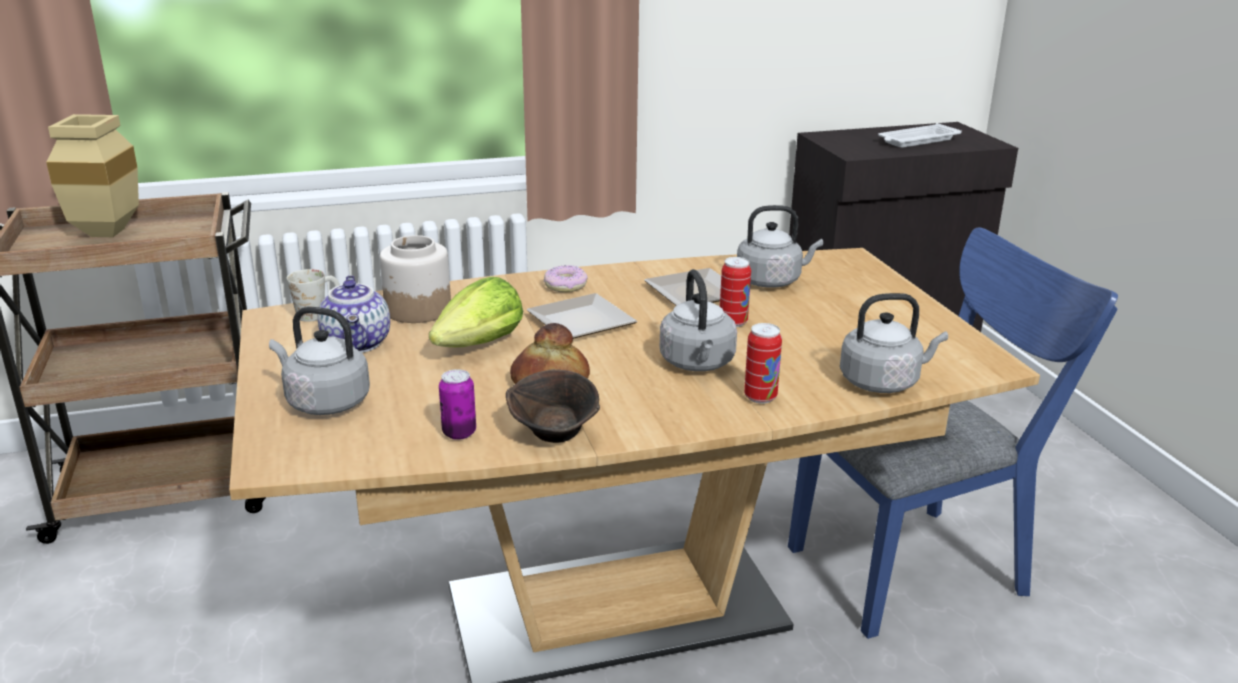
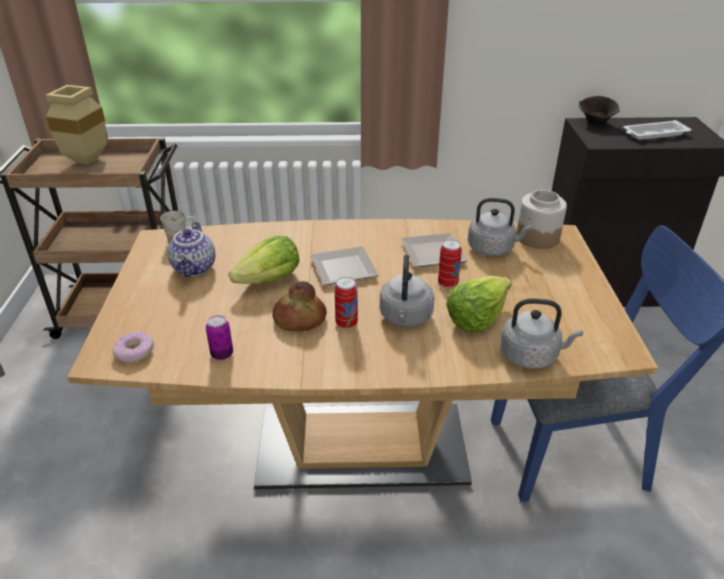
camera: 15 degrees right, 10 degrees up
grey kettle [269,307,370,415] -> none
jar [380,235,451,323] -> jar moved to [516,190,567,249]
brown bowl [506,369,600,443] -> brown bowl moved to [579,96,620,125]
donut [544,265,588,292] -> donut moved to [112,332,154,363]
can [744,323,782,404] -> can moved to [335,277,358,329]
none -> lettuce [446,276,512,332]

